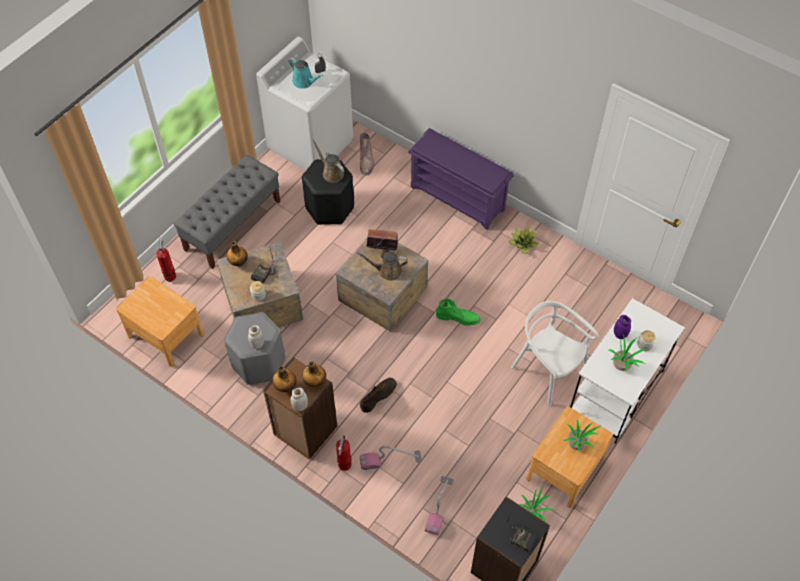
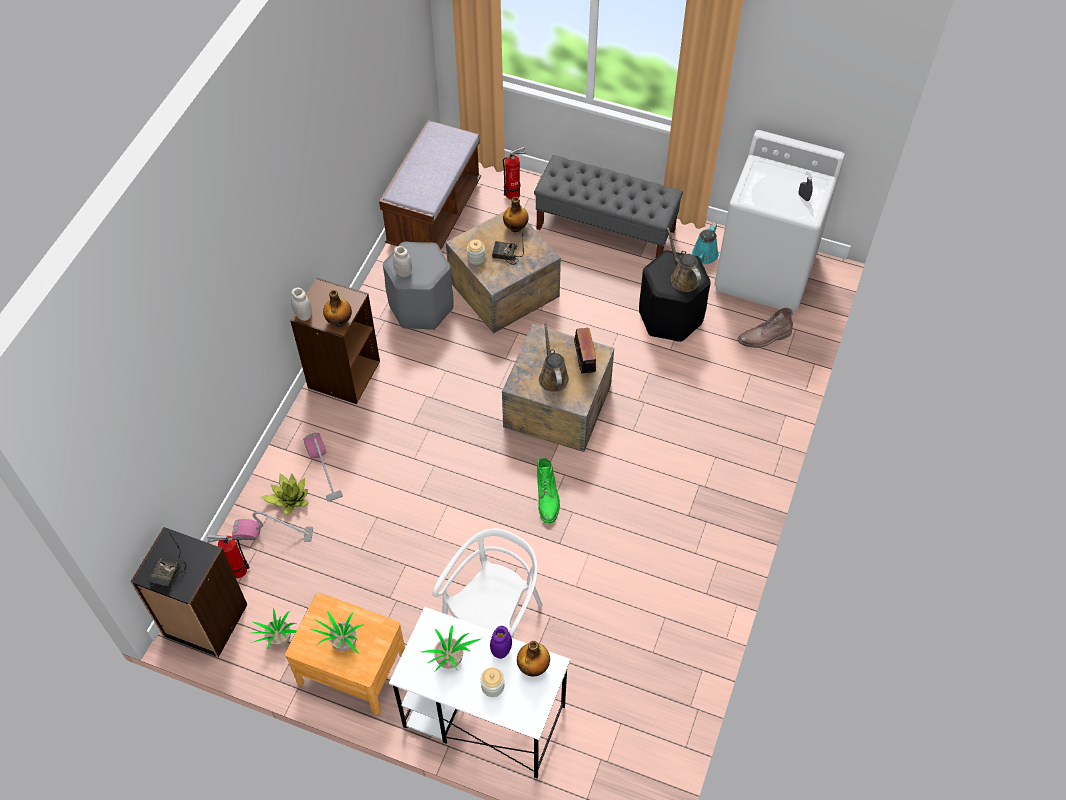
camera: 75 degrees right, 0 degrees up
brown nightstand [116,276,204,367] -> brown bench [379,120,481,250]
bottle [273,366,296,392] -> bottle moved to [517,641,550,677]
turquoise watering can [288,58,324,89] -> turquoise watering can moved to [692,223,719,264]
brown watering can [312,138,344,183] -> brown watering can turned 60 degrees counterclockwise [667,228,701,292]
fire extinguisher [336,435,352,471] -> fire extinguisher moved to [207,535,250,578]
brown boot [360,377,397,413] -> none
purple shoe rack [408,128,514,230] -> none
potted plant [508,225,540,254] -> potted plant moved to [261,473,309,515]

